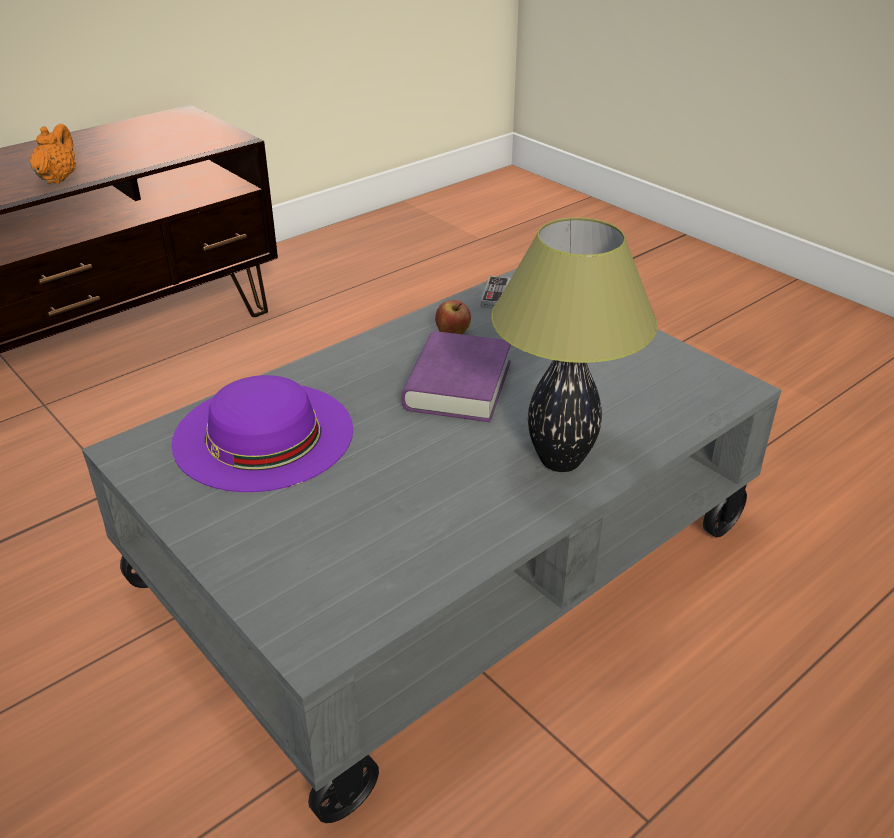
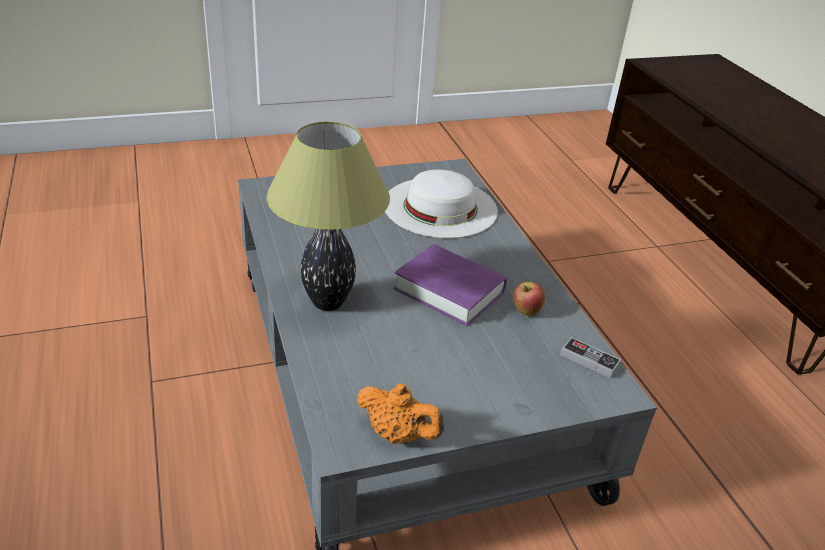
camera: 110 degrees right, 0 degrees up
orange teapot [30,124,76,184] -> orange teapot moved to [357,383,444,444]
purple hat [171,375,353,492] -> white hat [385,170,498,238]

